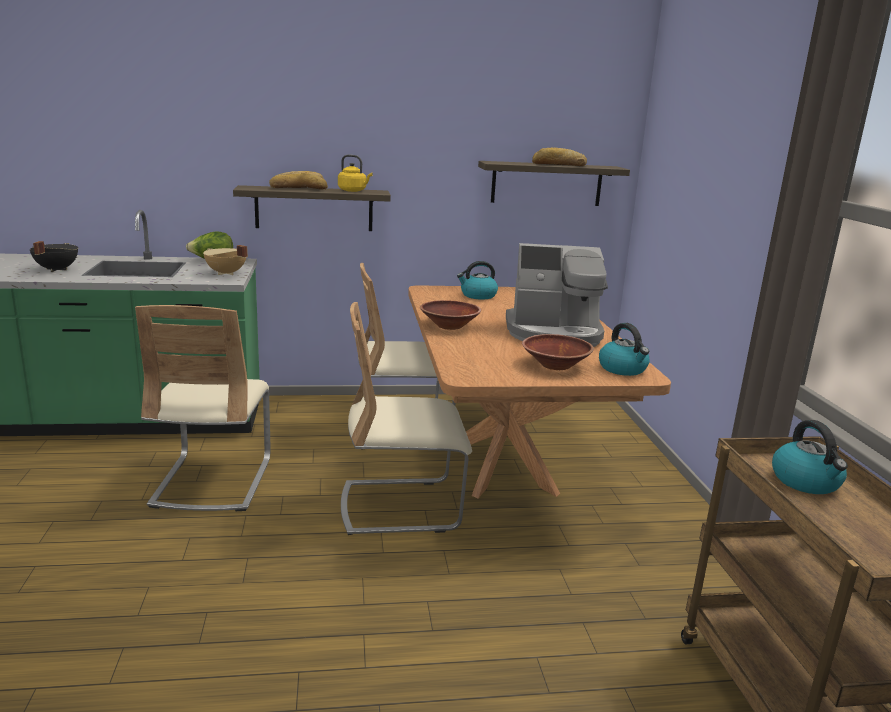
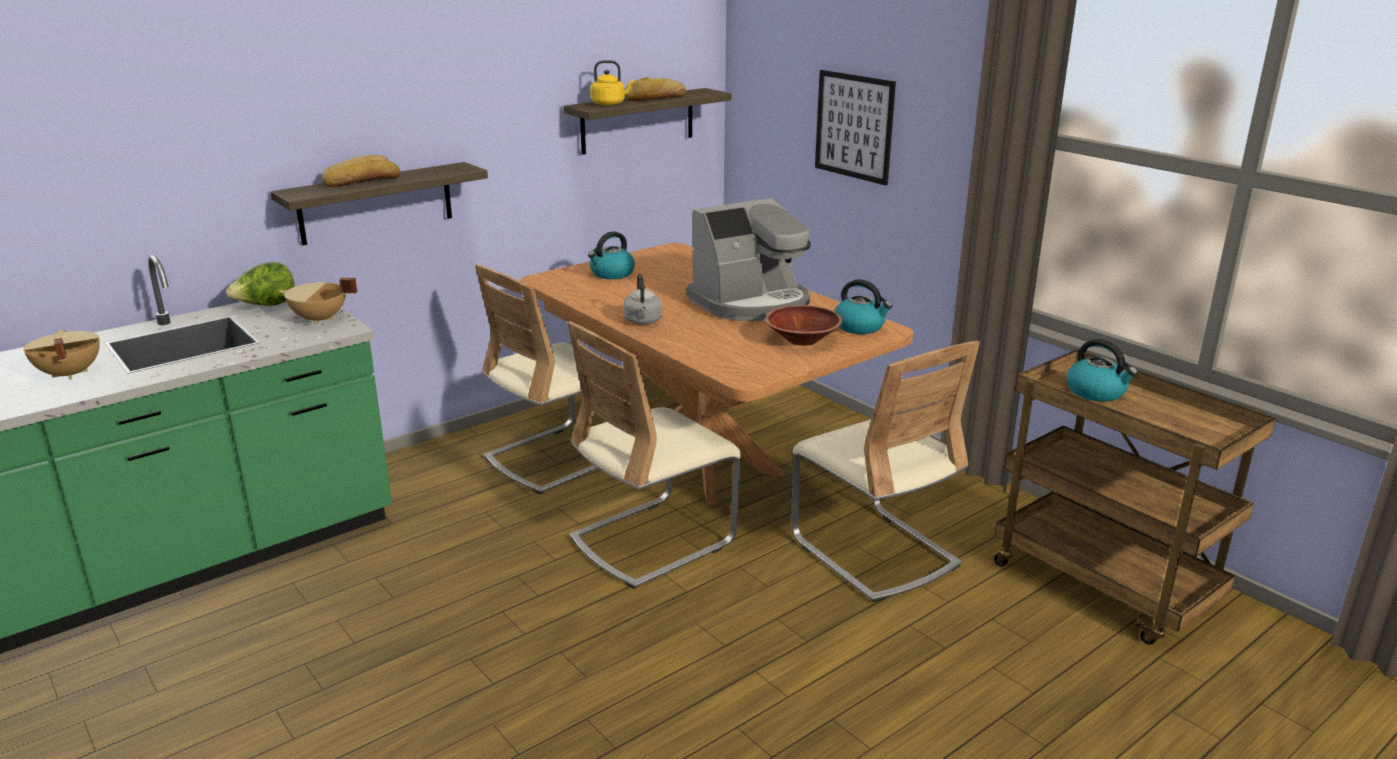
camera: 30 degrees left, 5 degrees up
black cooking pot [30,241,78,272] -> beige cooking pot [23,330,100,380]
beige chair [135,305,271,511] -> beige chair moved to [791,340,980,602]
yellow kettle [338,154,373,192] -> yellow kettle moved to [590,60,635,106]
brown bowl [420,300,481,330] -> grey kettle [623,273,662,324]
none -> picture [815,70,896,186]

